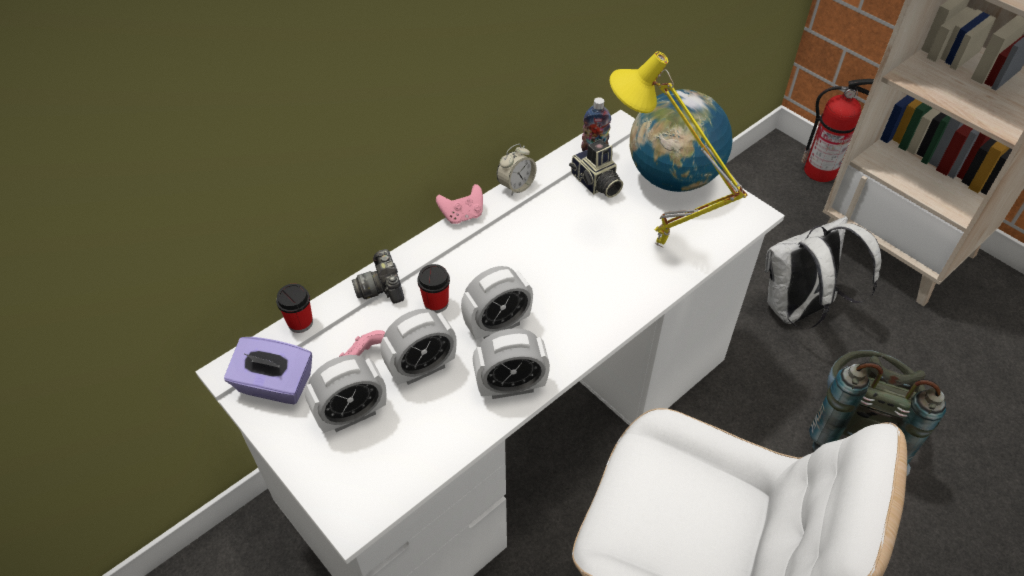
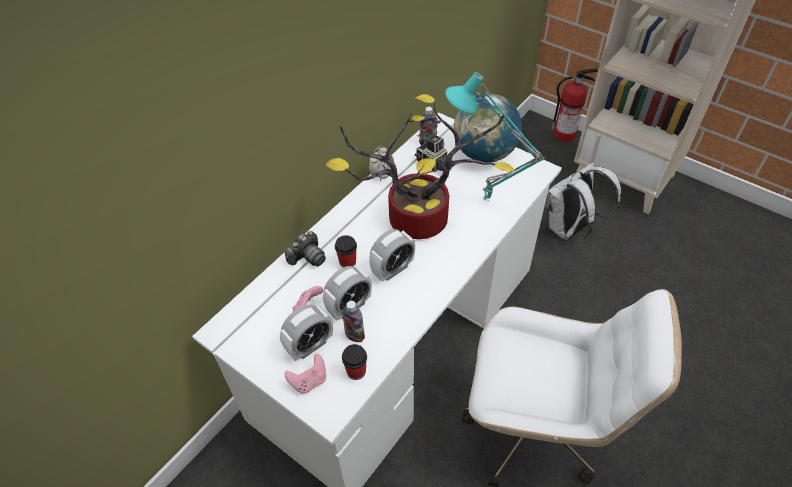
camera: 10 degrees left, 0 degrees up
purple tissue box [224,337,312,404] -> none
cup [276,284,313,333] -> cup moved to [342,344,367,380]
camera [352,249,404,303] -> camera turned 105 degrees counterclockwise [285,231,326,266]
pink game controller [436,184,483,224] -> pink game controller moved to [285,354,326,394]
alarm clock [473,328,550,399] -> none
yellow table lamp [610,51,748,248] -> turquoise table lamp [445,72,545,201]
grey backpack [809,350,946,475] -> none
none -> potted plant [326,94,516,239]
none -> bottle [342,301,365,342]

